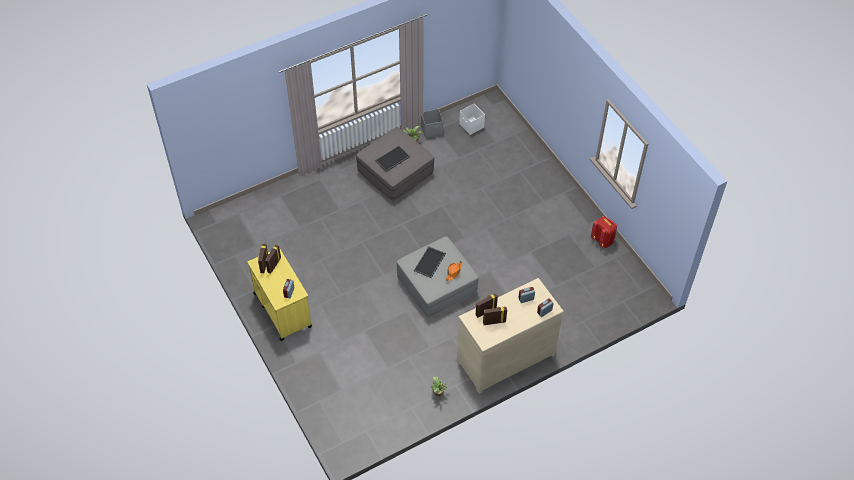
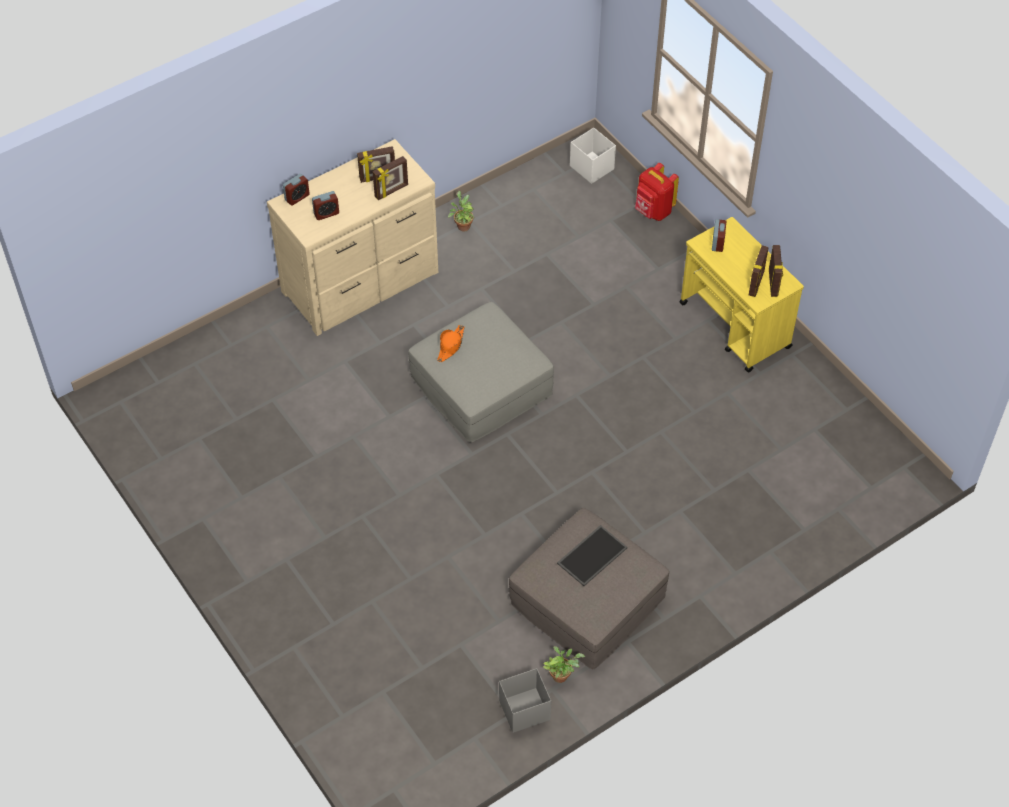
camera: 175 degrees right, 0 degrees up
tray [414,246,446,278] -> none
white storage box [459,104,485,135] -> white storage box moved to [570,128,616,184]
red backpack [591,216,617,248] -> red backpack moved to [635,163,679,221]

